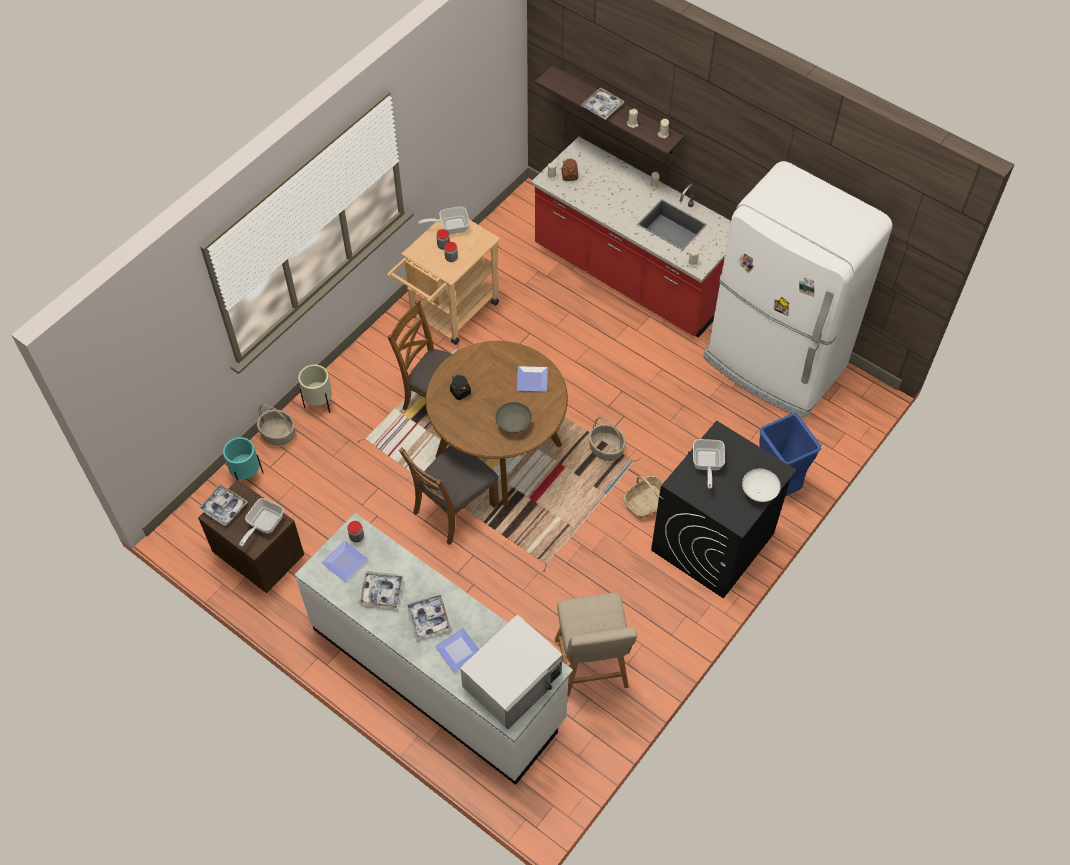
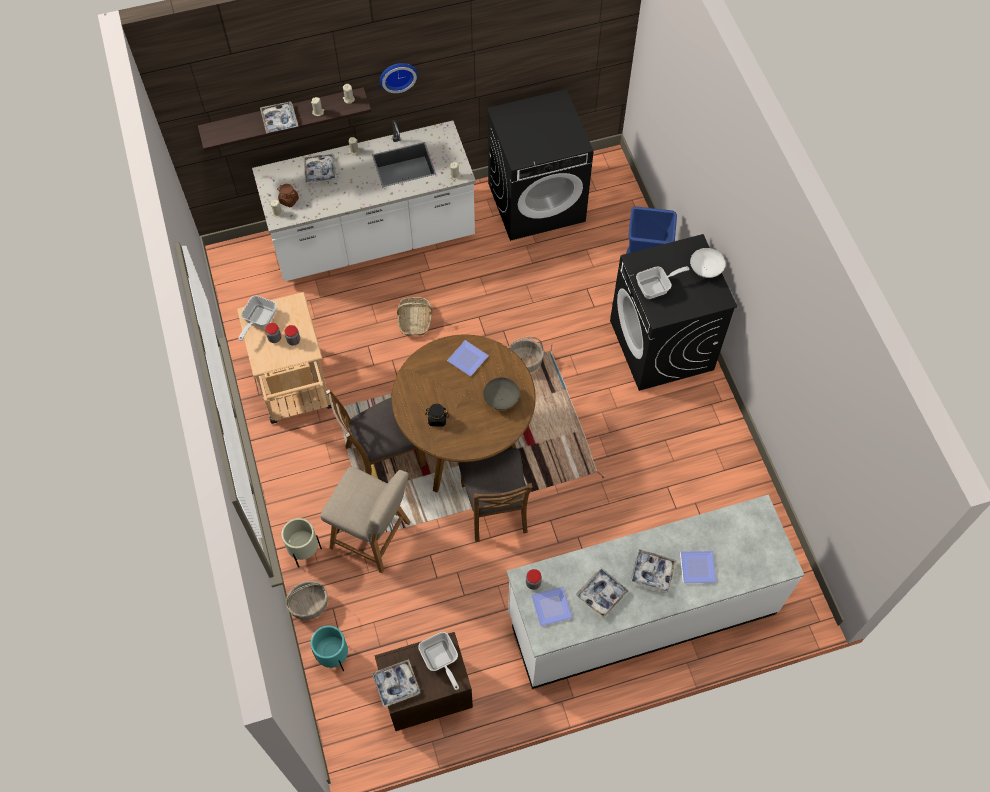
camera: 55 degrees left, 5 degrees up
white microwave [460,614,563,729] -> none
red counter [531,137,731,338] -> white counter [252,120,476,282]
beige chair [555,592,637,697] -> beige chair moved to [321,467,411,573]
basket [623,476,664,518] -> basket moved to [397,297,433,335]
frying pan [693,439,725,489] -> frying pan turned 60 degrees counterclockwise [636,266,690,299]
white fridge [703,161,892,418] -> black washing machine [487,89,594,241]
none -> tray [304,154,337,182]
none -> wall clock [380,63,418,93]

